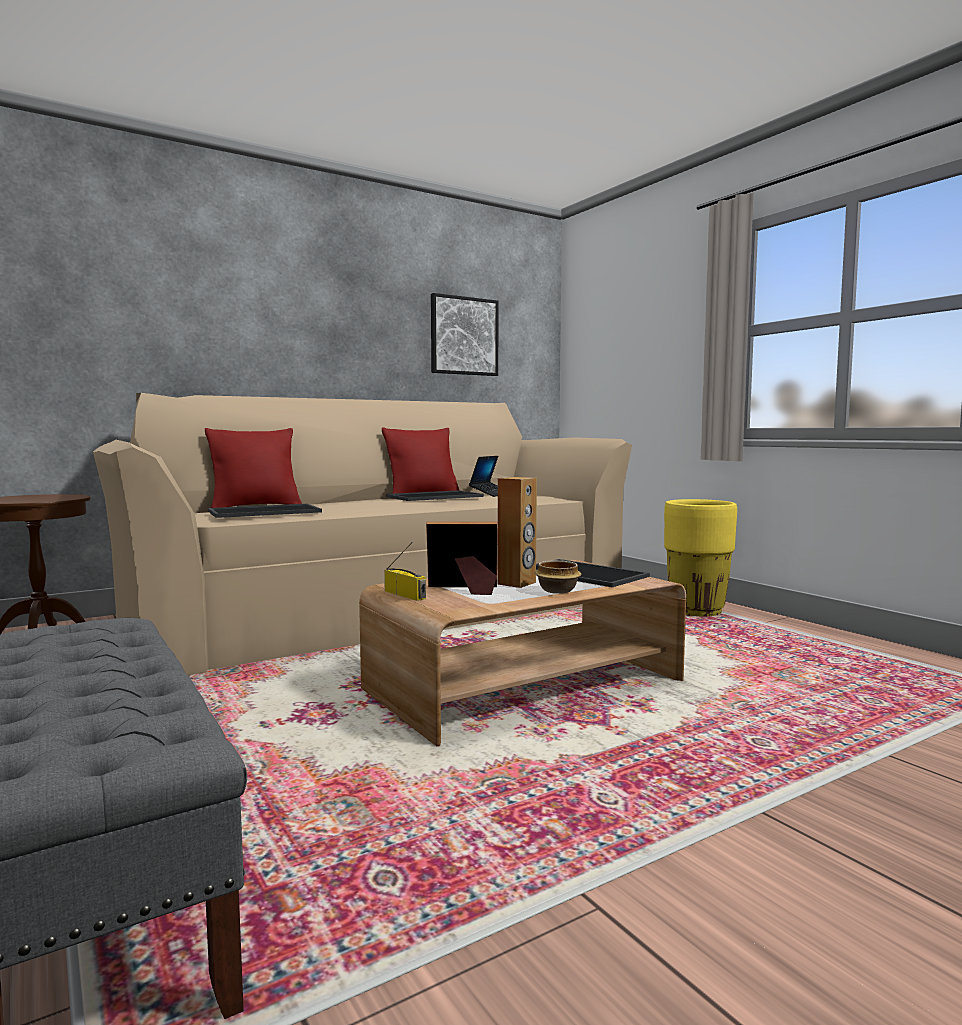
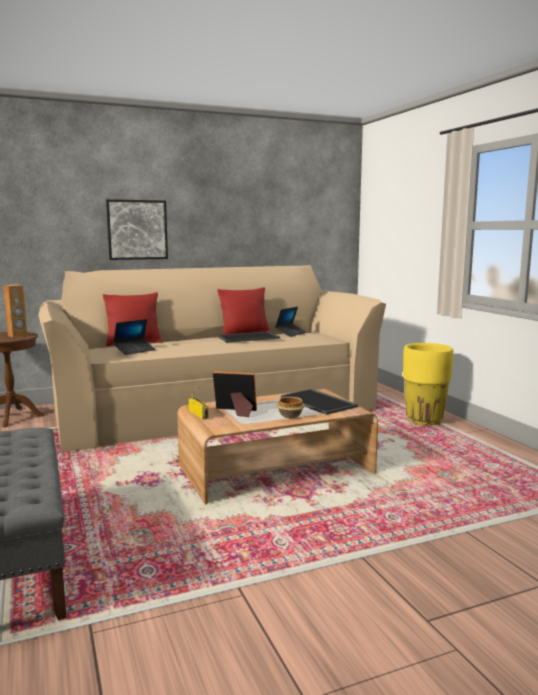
camera: 10 degrees right, 5 degrees up
tray [208,504,322,518] -> laptop [113,319,156,355]
picture [431,293,498,376] -> picture moved to [106,199,168,260]
brown speaker [497,477,537,588] -> brown speaker moved to [3,284,27,338]

